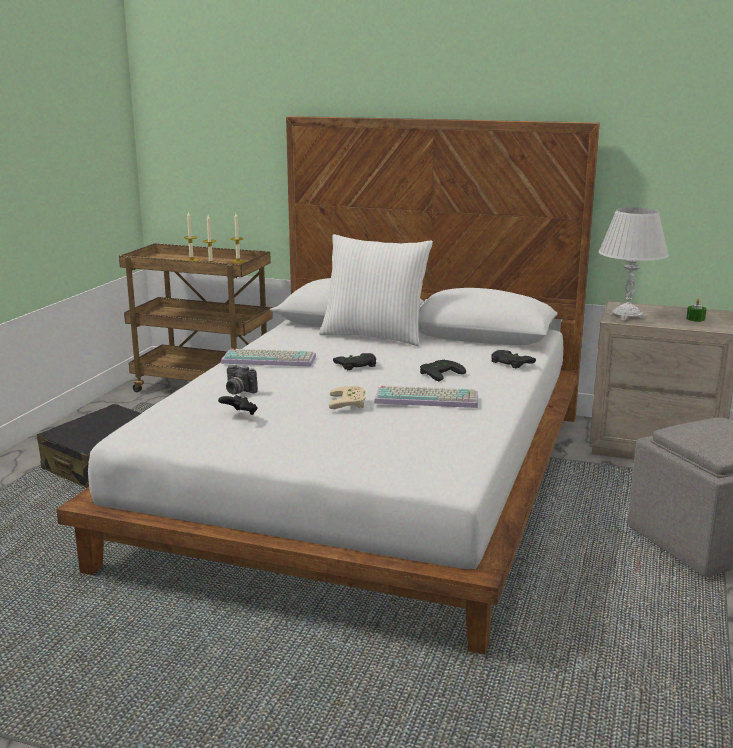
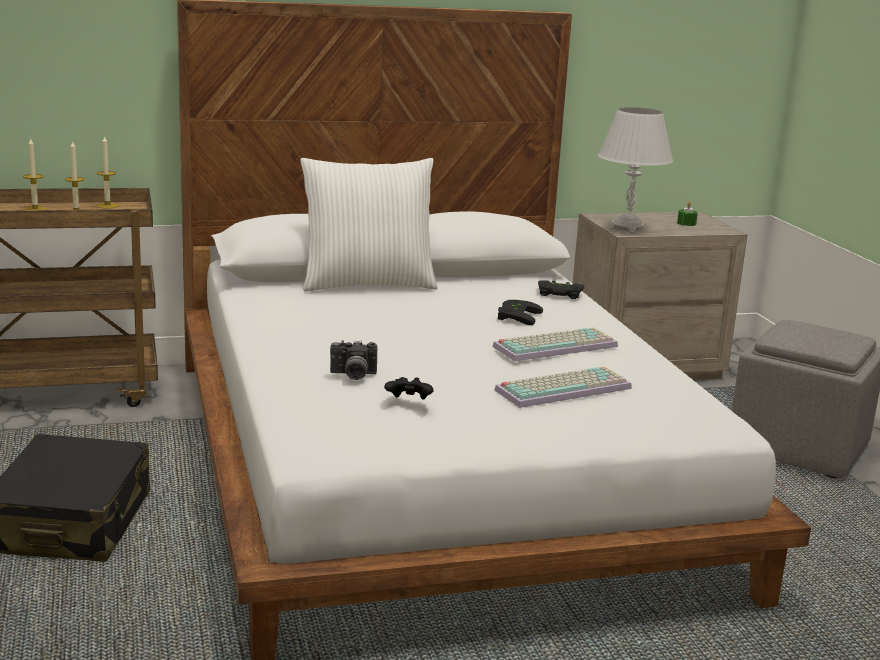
camera: 35 degrees left, 0 degrees up
keyboard [221,349,316,367] -> keyboard moved to [494,366,632,408]
beige game controller [329,386,365,409] -> none
black game controller [333,353,376,370] -> none

